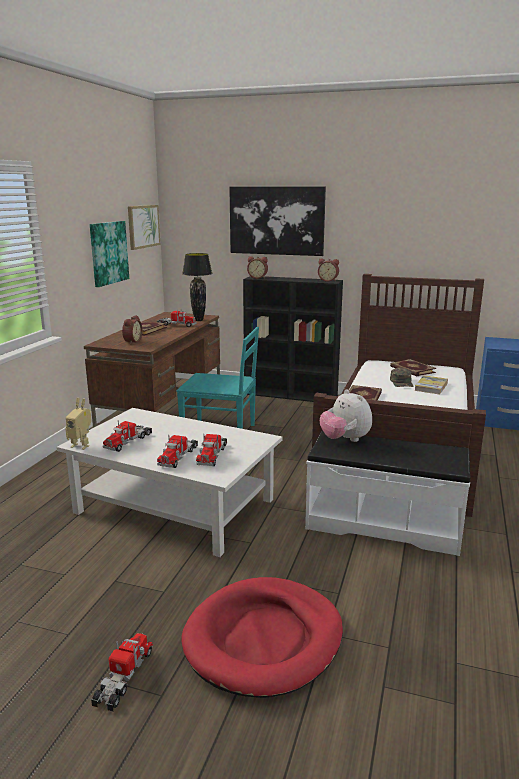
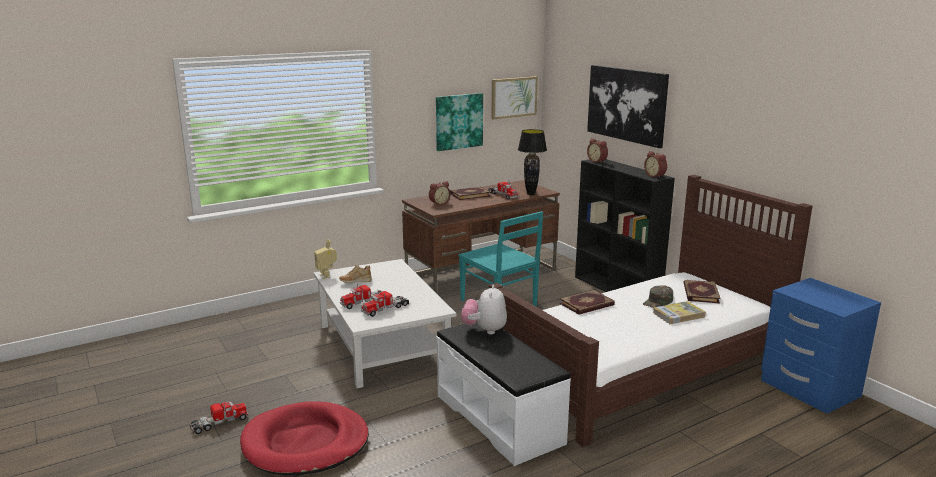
camera: 40 degrees right, 0 degrees up
toy truck [103,421,152,452] -> beige shoe [339,266,372,283]

